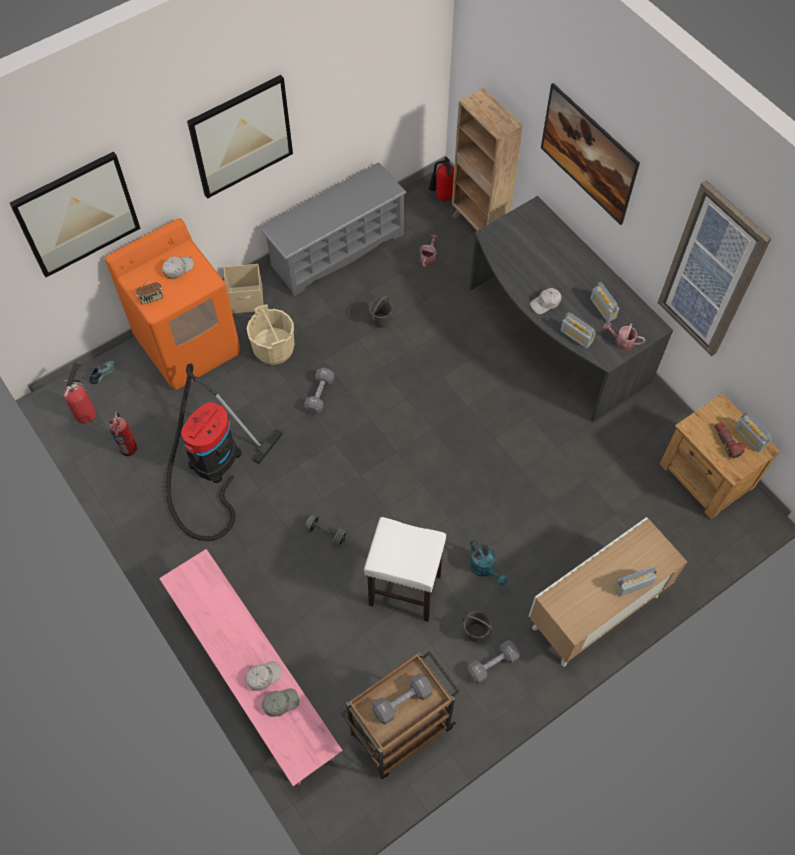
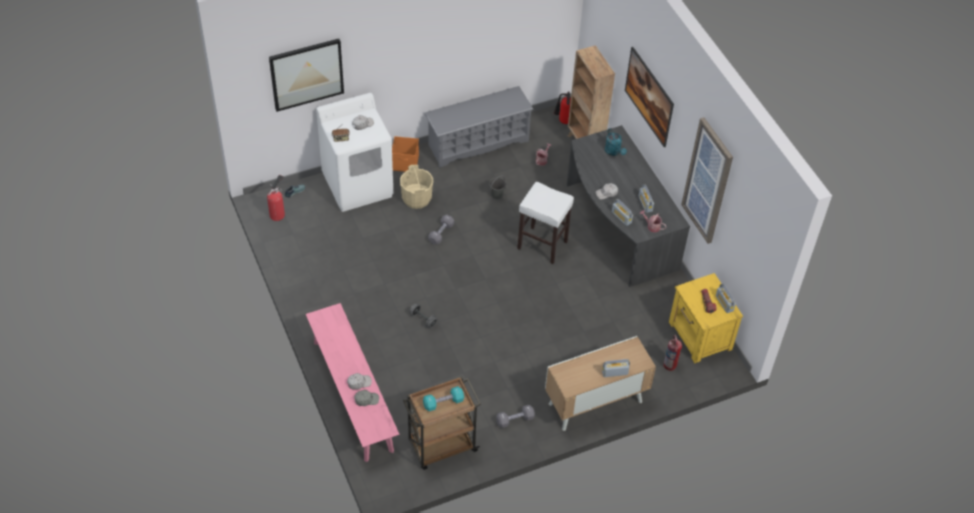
camera: 10 degrees right, 10 degrees down
orange washing machine [105,219,241,390] -> white washing machine [316,93,393,212]
fire extinguisher [109,411,137,456] -> fire extinguisher moved to [664,335,682,371]
vacuum cleaner [166,363,282,541] -> none
picture [187,75,293,199] -> none
beige storage box [224,264,263,314] -> orange storage box [392,136,419,172]
white stool [364,517,446,622] -> white stool moved to [517,182,574,264]
grey dumbbell [372,673,433,724] -> turquoise dumbbell [423,386,464,411]
grey bucket [462,611,492,642] -> none
turquoise watering can [469,540,508,585] -> turquoise watering can moved to [605,128,627,156]
brown nightstand [659,393,781,519] -> yellow nightstand [669,273,743,363]

